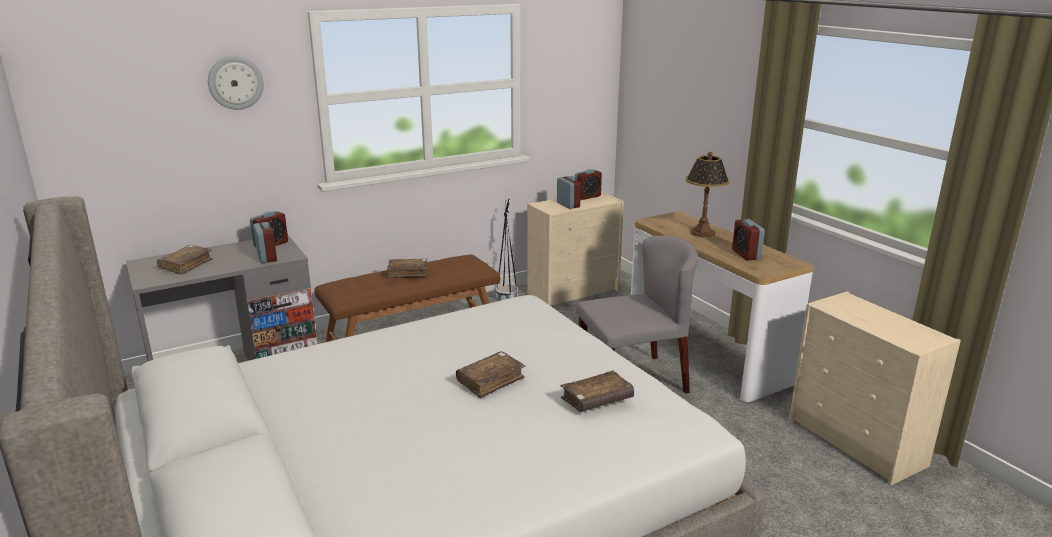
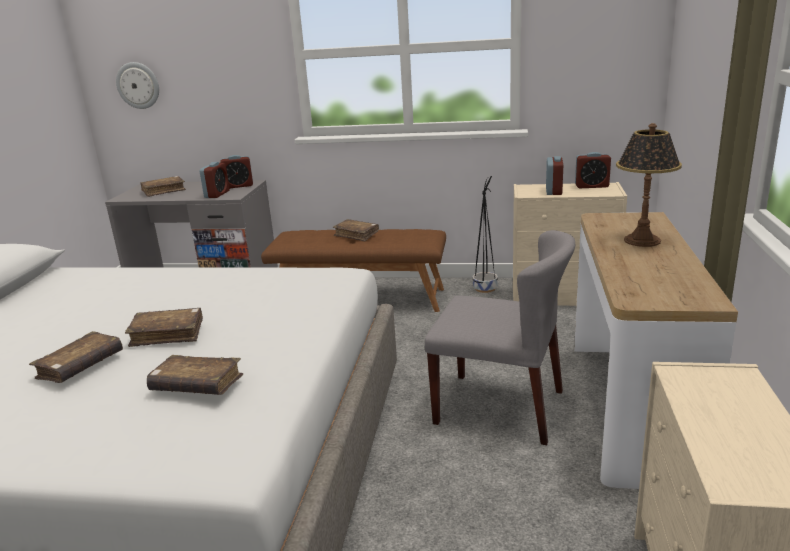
camera: 40 degrees right, 0 degrees up
wall clock [208,56,264,110] -> wall clock moved to [116,62,159,109]
alarm clock [732,219,765,261] -> none
none -> brown book [29,331,123,383]

